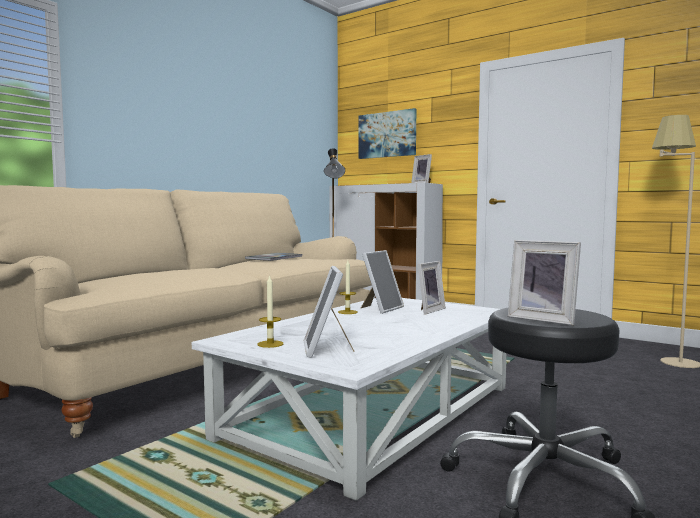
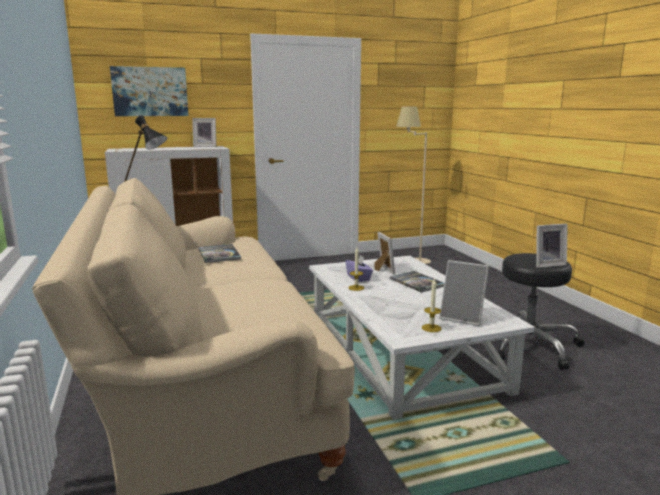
camera: 55 degrees left, 10 degrees up
picture frame [361,250,404,314] -> purple tissue box [346,255,373,282]
none -> book [390,271,444,293]

